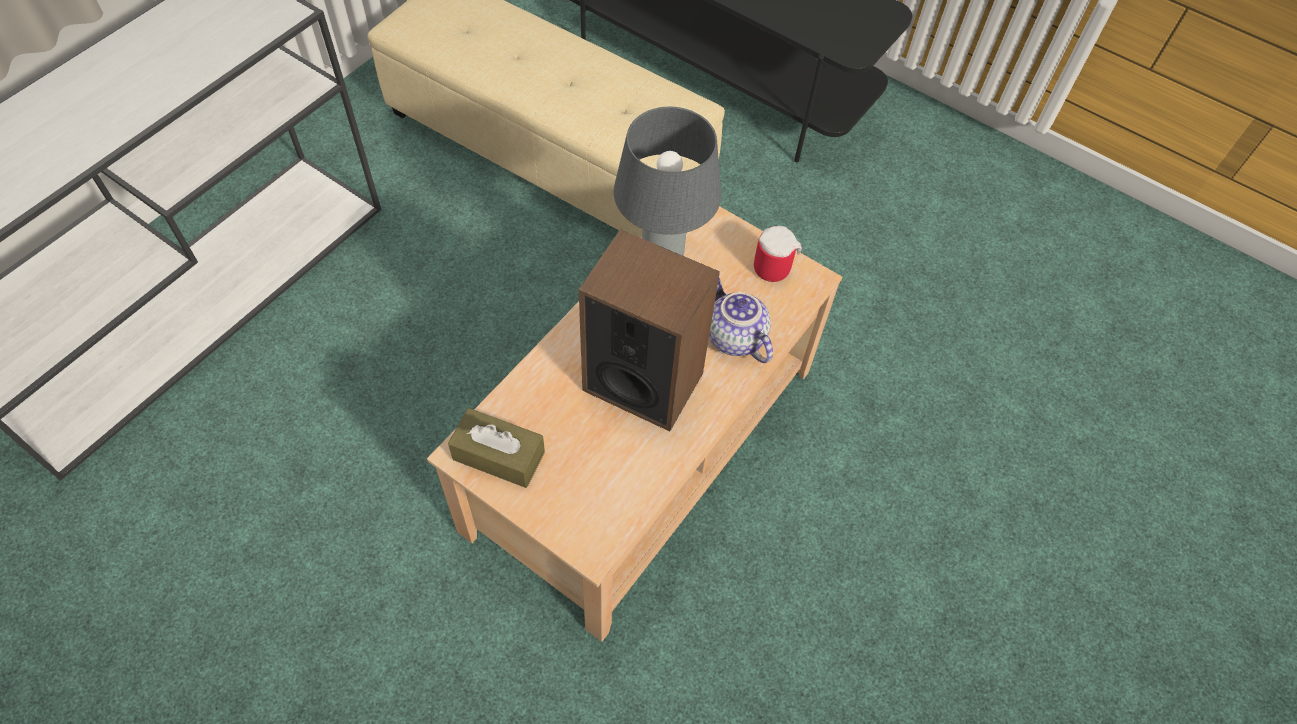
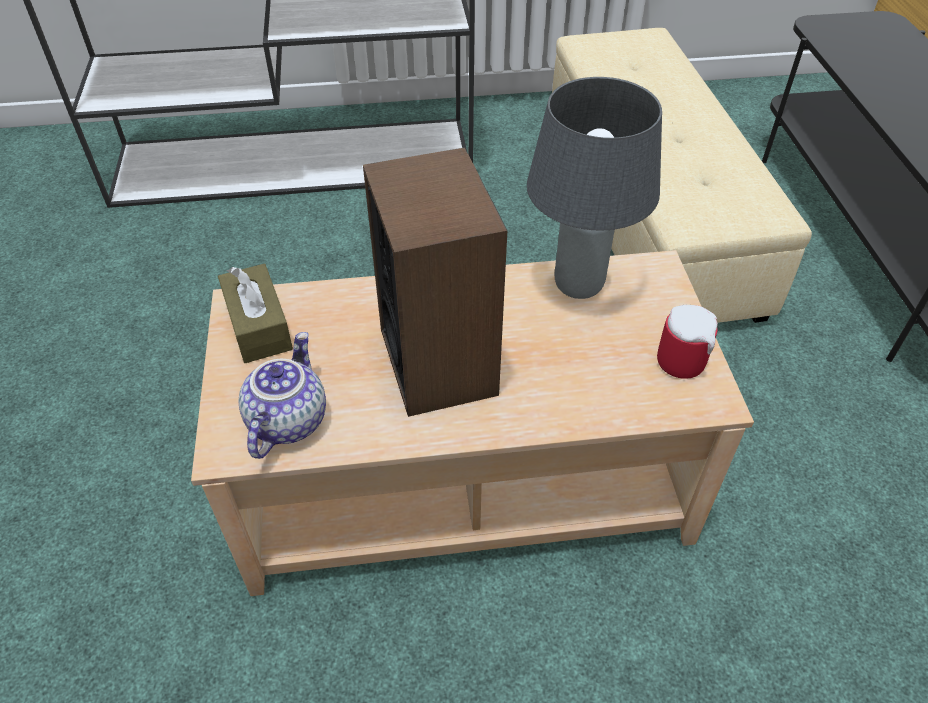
camera: 50 degrees right, 10 degrees down
teapot [709,278,773,363] -> teapot moved to [239,332,326,459]

